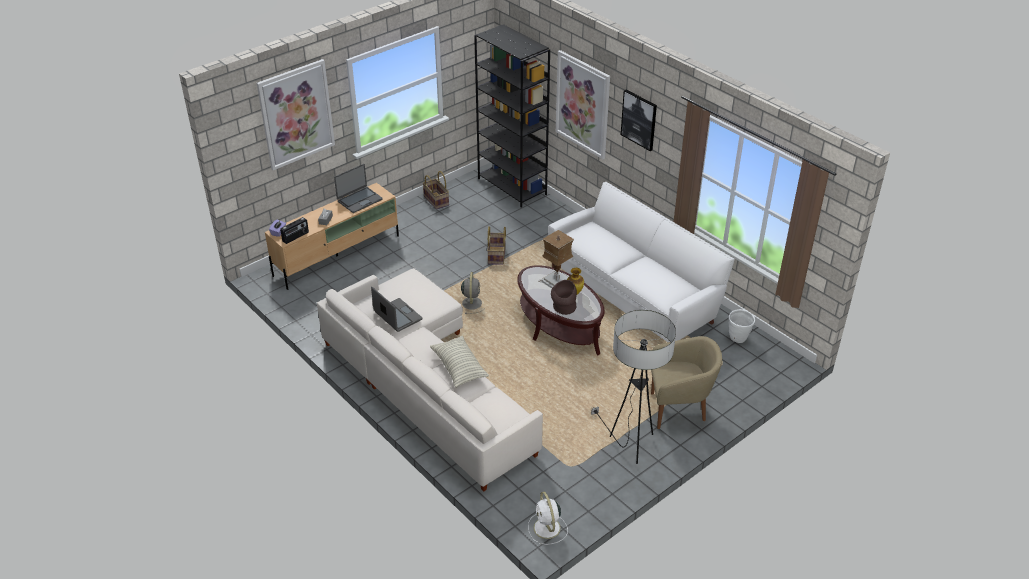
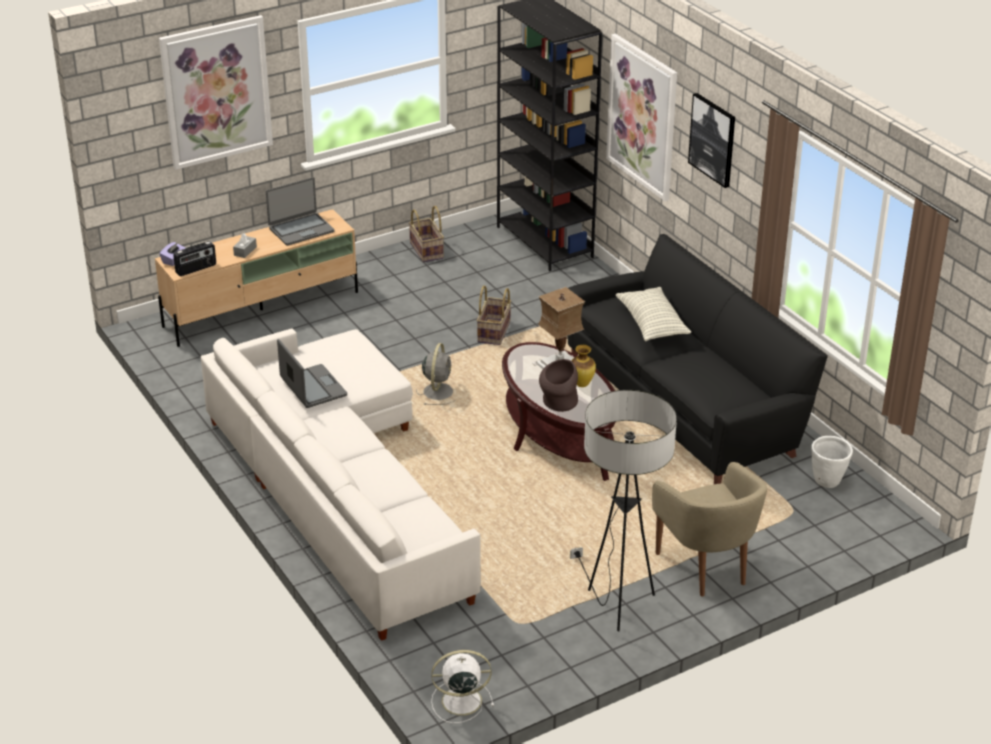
camera: 10 degrees right, 5 degrees down
pillow [430,336,489,388] -> pillow moved to [616,287,691,341]
white fan [528,492,568,545] -> white fan turned 90 degrees clockwise [431,650,494,723]
white sofa [548,182,735,342] -> black sofa [568,234,828,484]
beige armchair [651,336,722,429] -> beige armchair turned 60 degrees clockwise [652,462,767,596]

